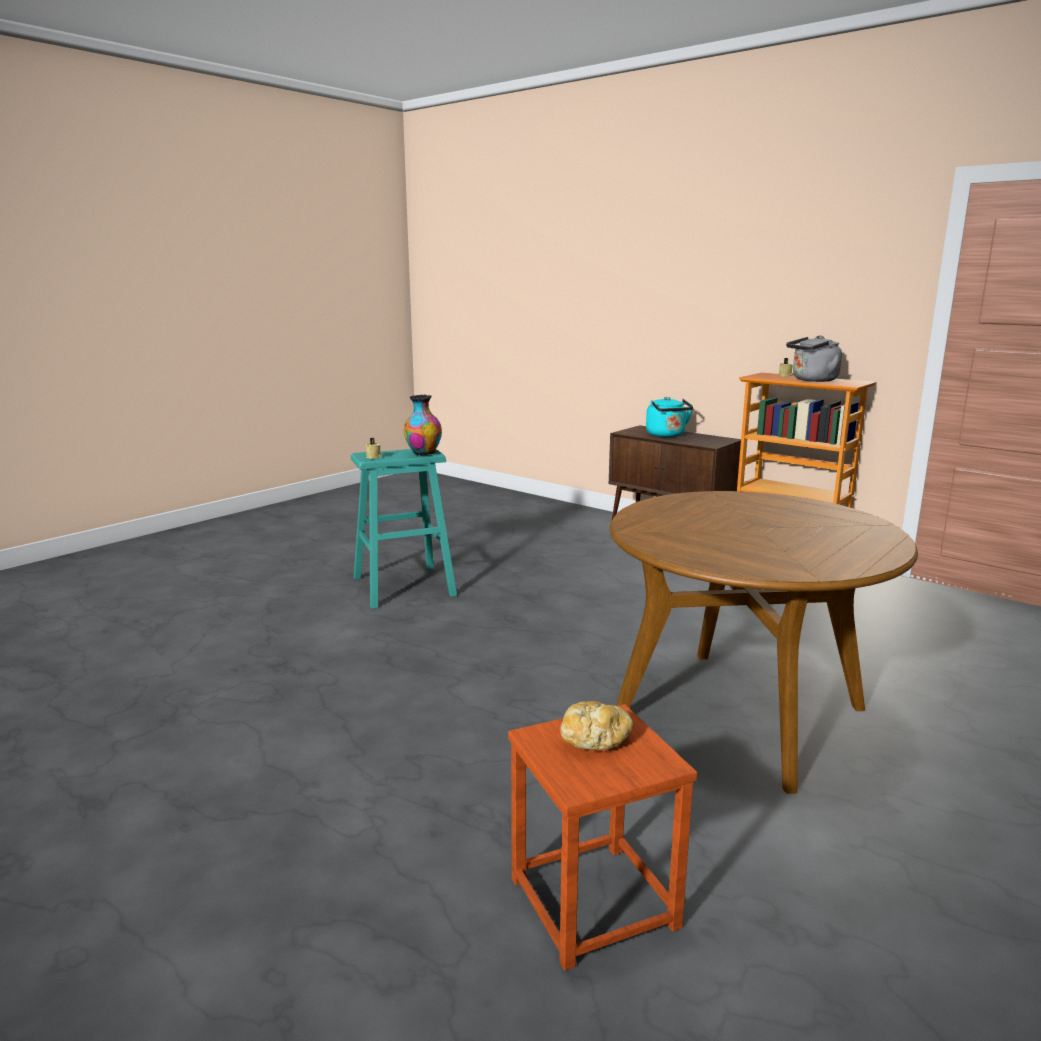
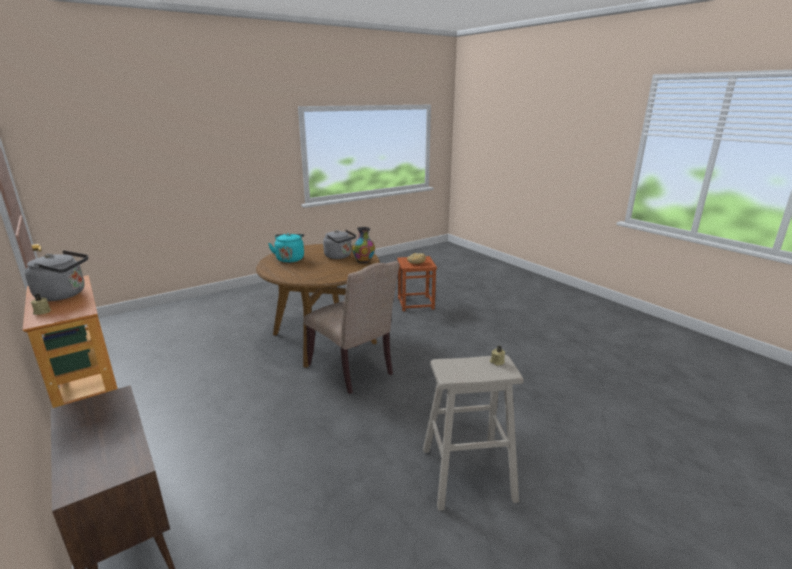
camera: 165 degrees left, 5 degrees up
turquoise stool [351,449,457,609] -> beige stool [423,355,524,511]
vase [404,394,442,456] -> vase moved to [352,227,375,263]
turquoise kettle [646,397,693,437] -> turquoise kettle moved to [268,233,304,263]
none -> beige chair [304,261,399,394]
none -> grey kettle [323,230,356,259]

